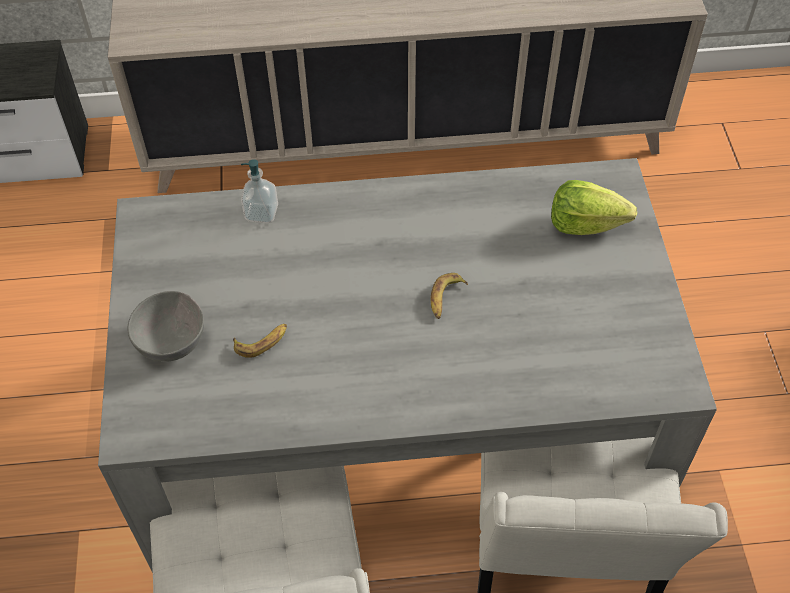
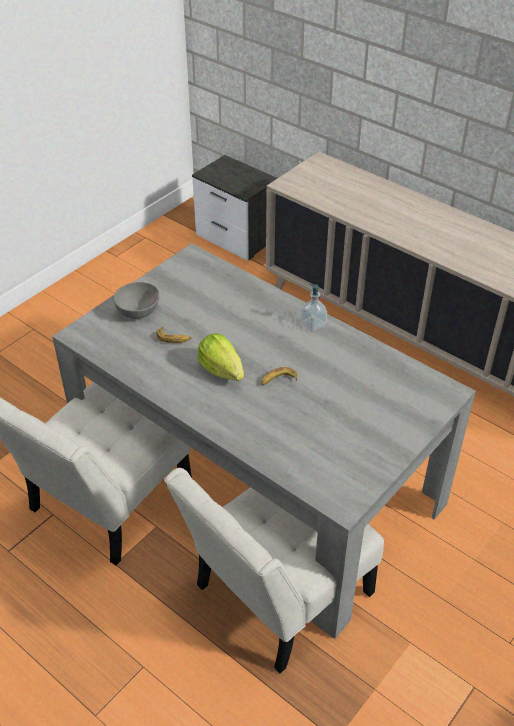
camera: 45 degrees right, 10 degrees down
soap dispenser [241,159,278,223] -> soap dispenser moved to [301,284,327,332]
lettuce [551,180,637,235] -> lettuce moved to [197,333,244,381]

